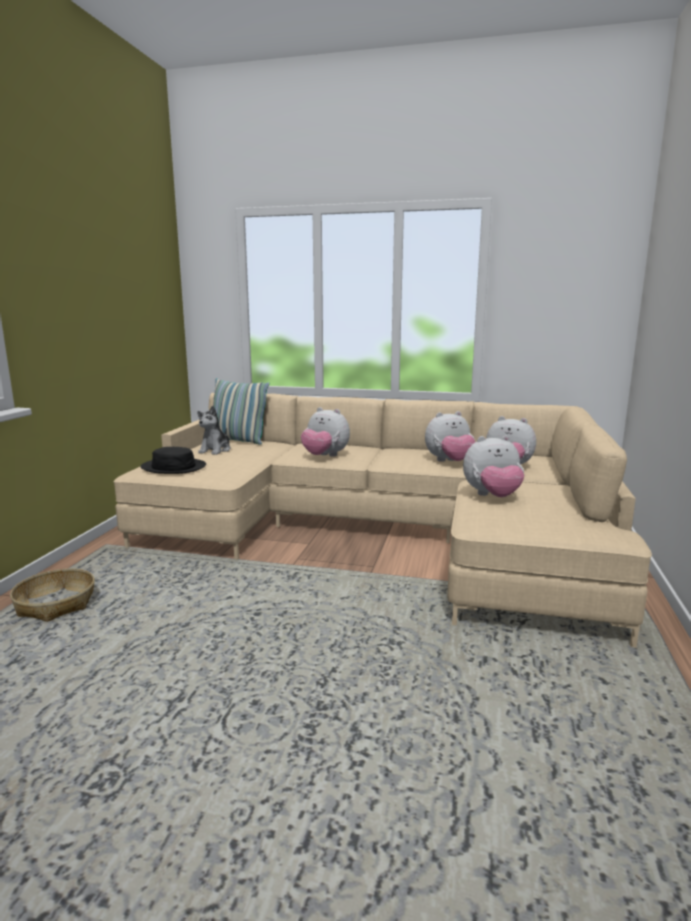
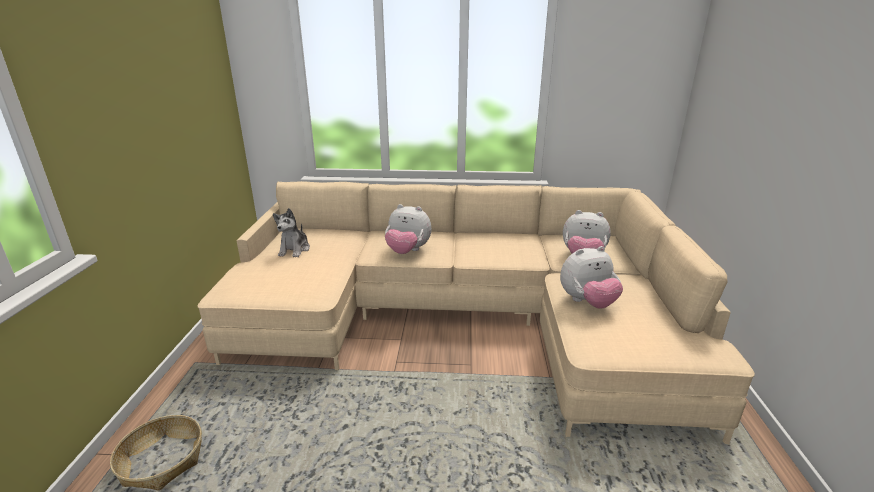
camera: 10 degrees left, 10 degrees up
black hat [141,447,206,474] -> none
pillow [213,378,269,445] -> none
plush toy [425,411,475,462] -> none

